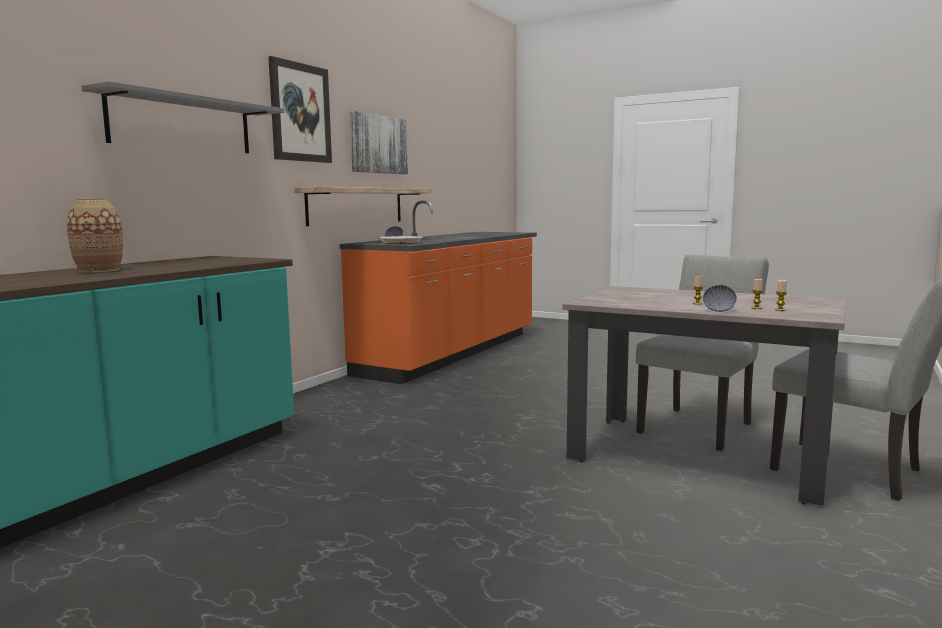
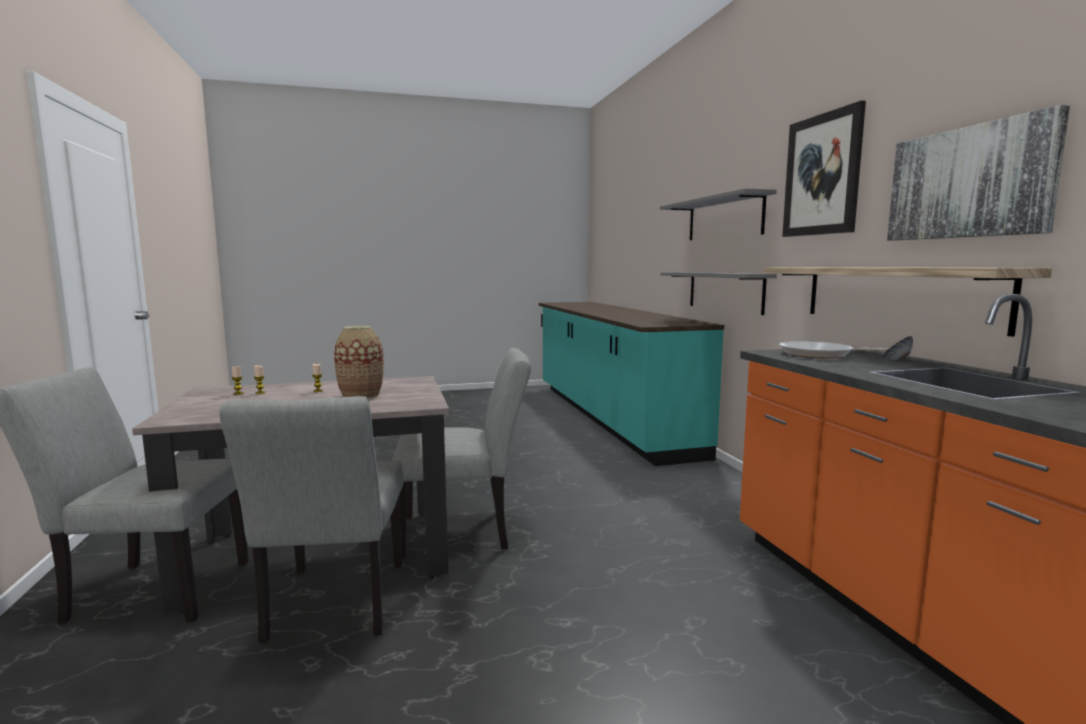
camera: 135 degrees right, 0 degrees up
vase [67,198,123,272] -> vase moved to [334,326,384,399]
bowl [703,285,737,312] -> none
none -> grey chair [392,348,531,558]
none -> grey shelf [661,272,777,315]

